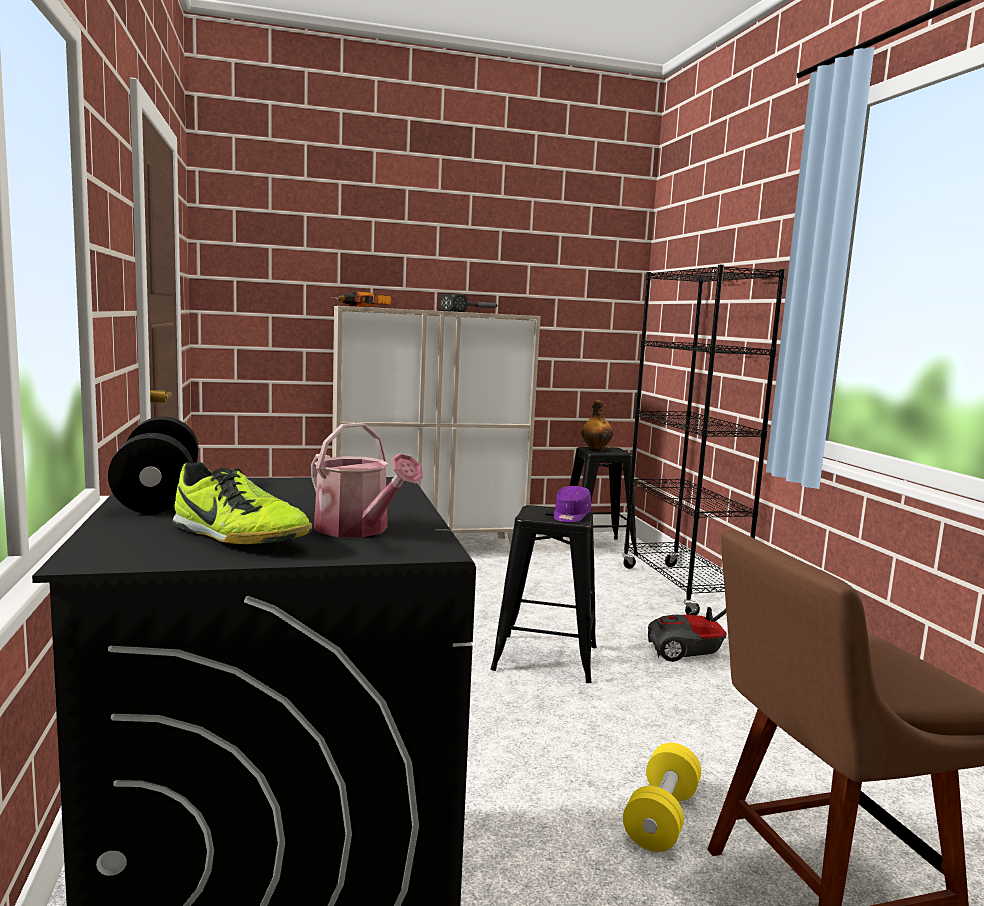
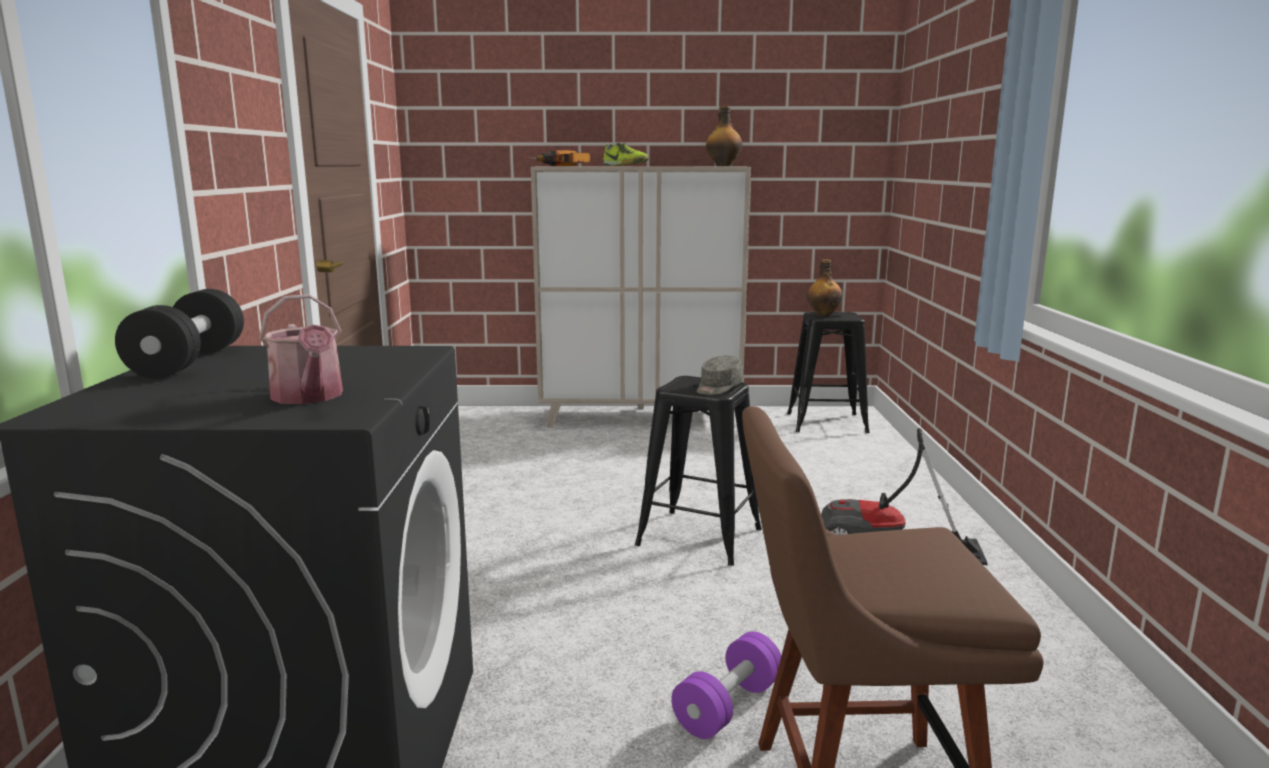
camera: 15 degrees right, 5 degrees up
shoe [173,462,312,544] -> shoe moved to [603,143,649,166]
hammer [440,294,499,312] -> none
purple cap [554,486,591,523] -> grey cap [697,356,743,395]
black bookcase [622,265,785,615] -> none
yellow dumbbell [623,743,701,852] -> purple dumbbell [671,632,781,739]
none -> bottle [706,106,743,166]

